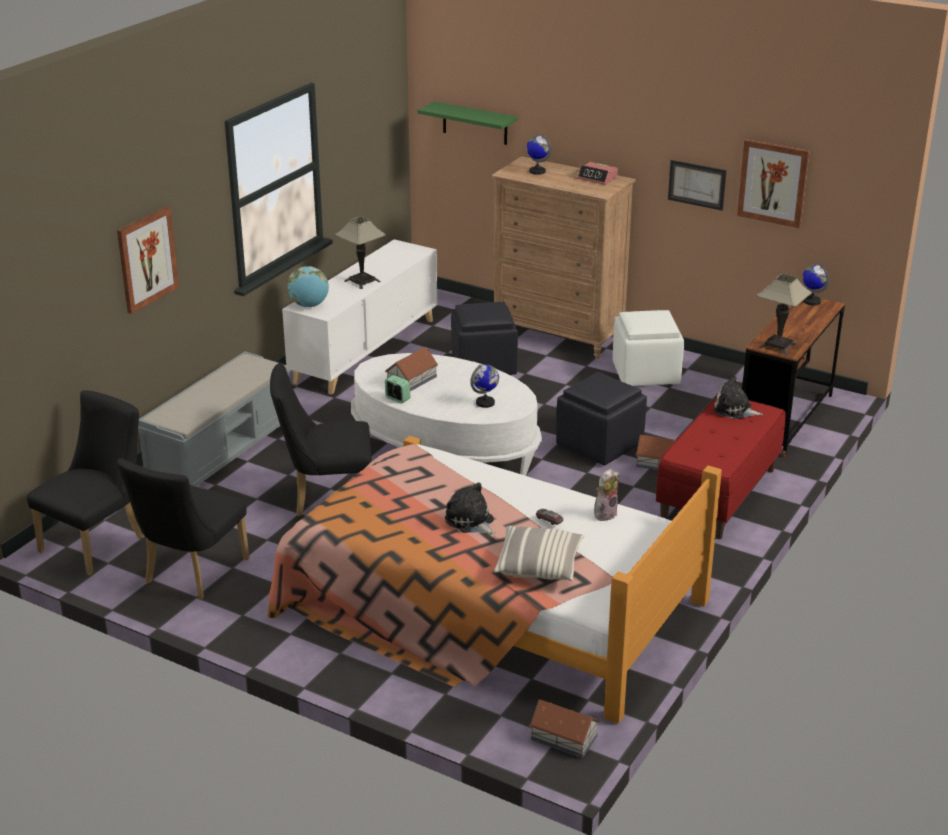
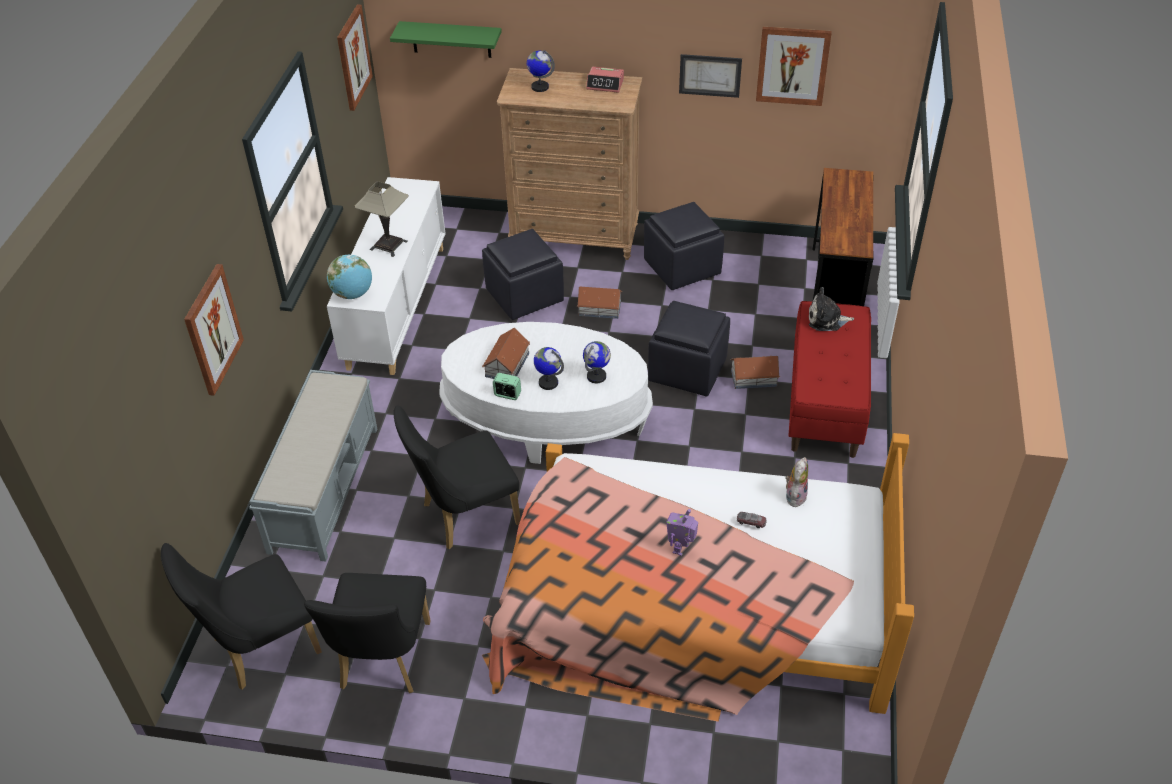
camera: 20 degrees left, 15 degrees up
black chair [27,390,143,575] -> black chair turned 135 degrees counterclockwise [161,543,322,690]
plush toy [445,482,495,535] -> toy robot [666,509,698,556]
pillow [494,526,585,581] -> none
toy house [529,700,600,758] -> toy house moved to [577,287,622,319]
white ottoman [613,310,684,386] -> black ottoman [644,202,725,290]
table lamp [757,274,812,355] -> none
globe [802,265,829,305] -> globe moved to [534,347,564,390]
none -> picture [337,4,373,111]

